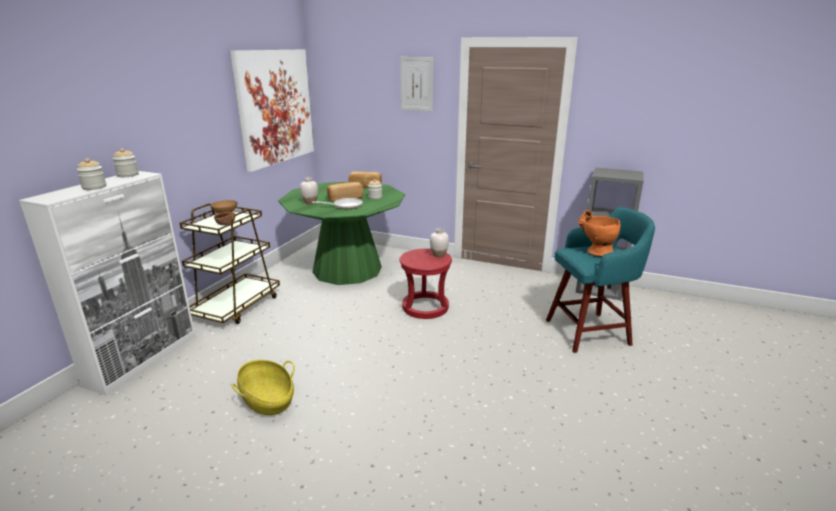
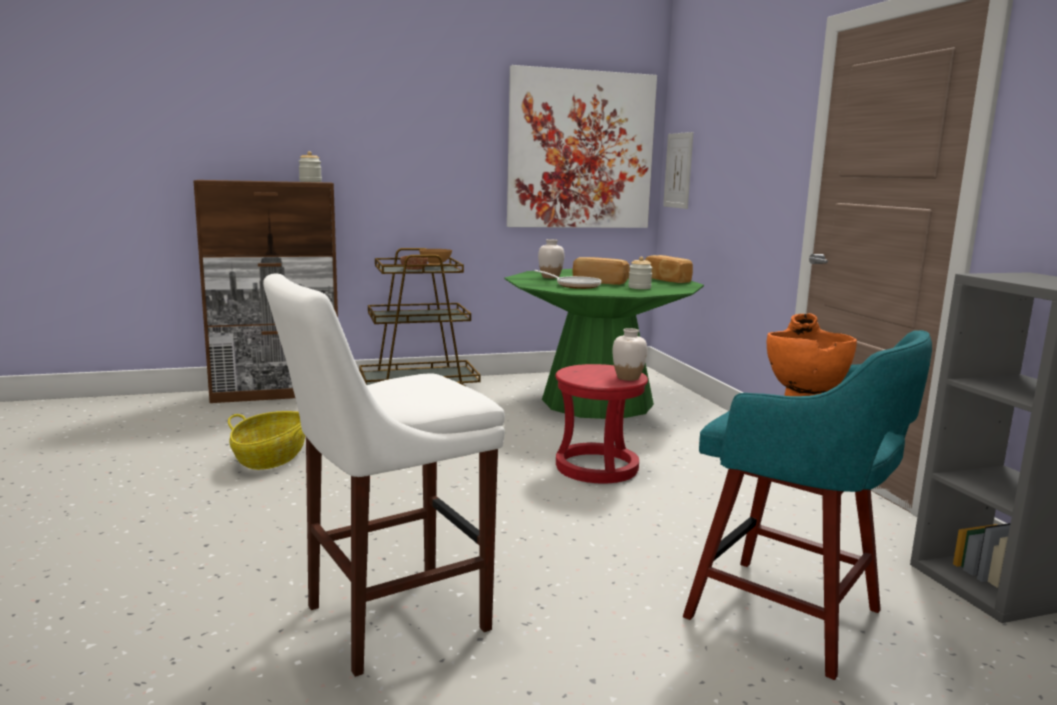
camera: 50 degrees right, 10 degrees down
white cabinet [19,171,196,396] -> brown cabinet [193,180,338,403]
jar [77,158,106,190] -> none
picture [401,57,433,111] -> picture moved to [663,132,693,209]
none -> white stool [263,274,505,677]

